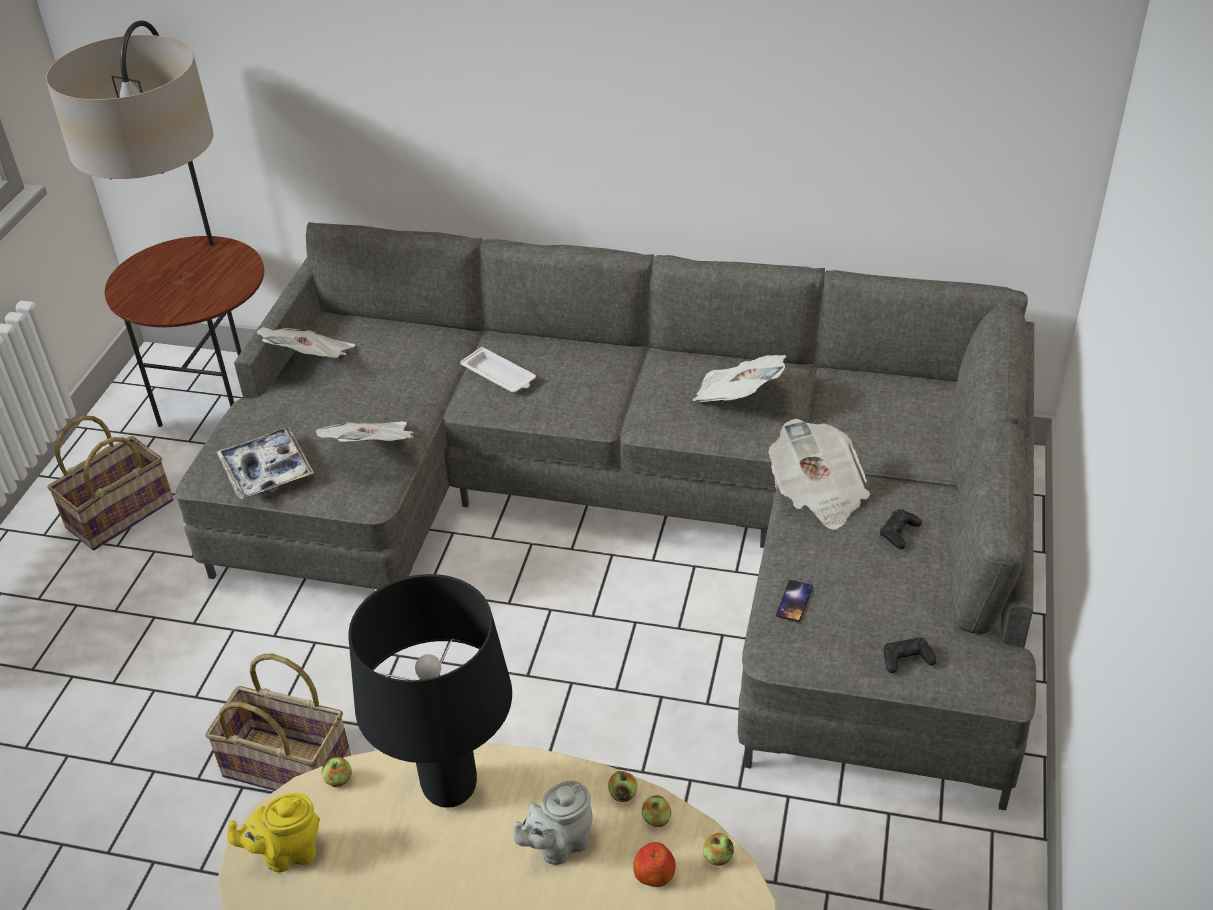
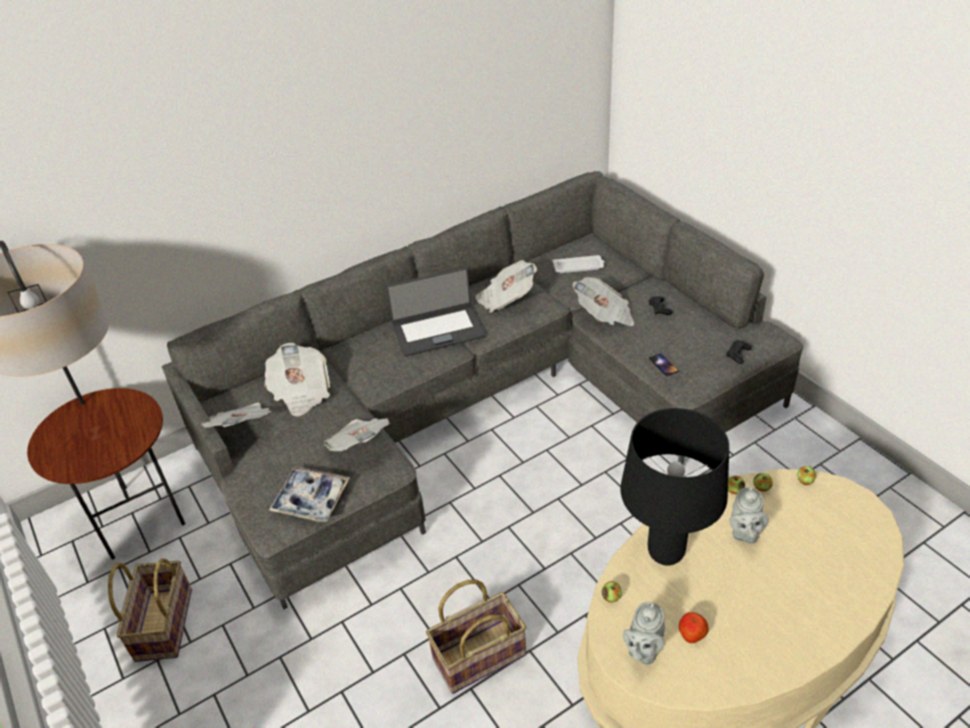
camera: 45 degrees left, 0 degrees up
yellow teapot [227,793,320,872] -> grey teapot [623,602,665,665]
white tray [460,347,536,393] -> white tray moved to [553,255,605,273]
apple [633,842,676,887] -> apple moved to [679,612,709,643]
none -> newspaper [265,343,330,417]
none -> laptop [386,267,485,357]

